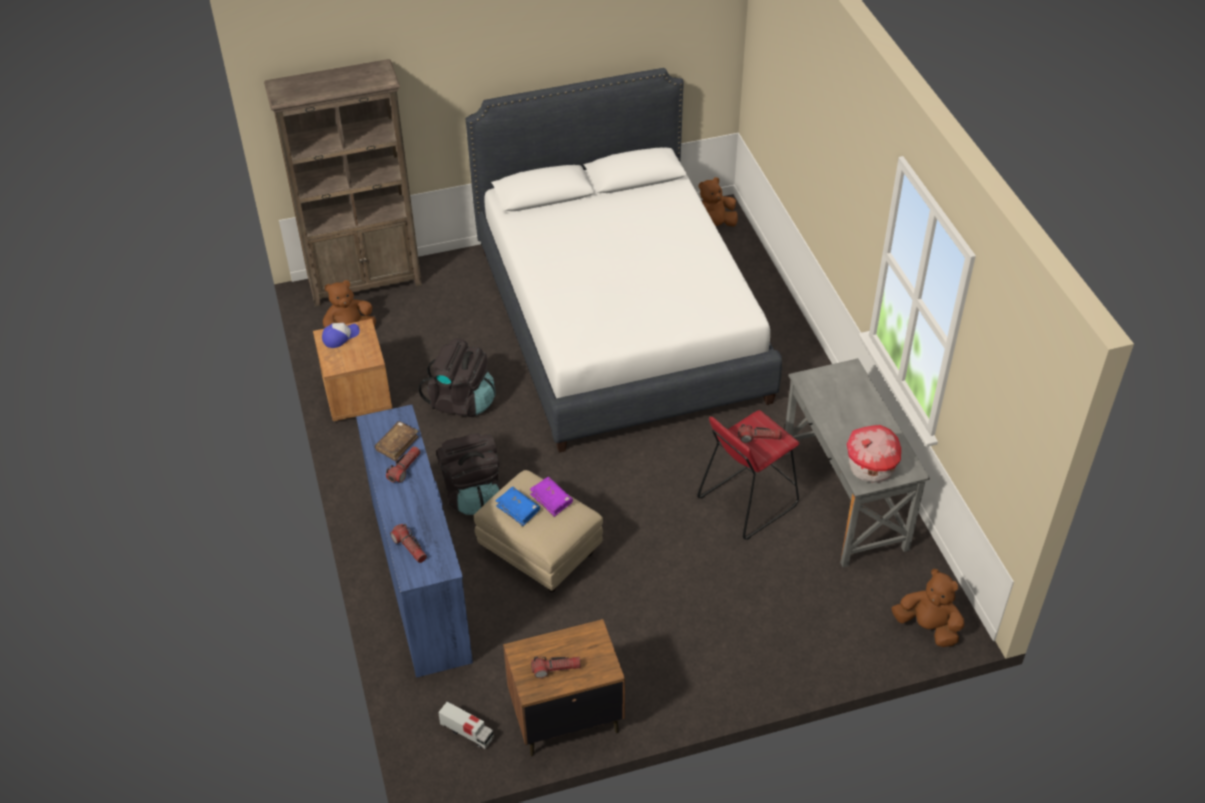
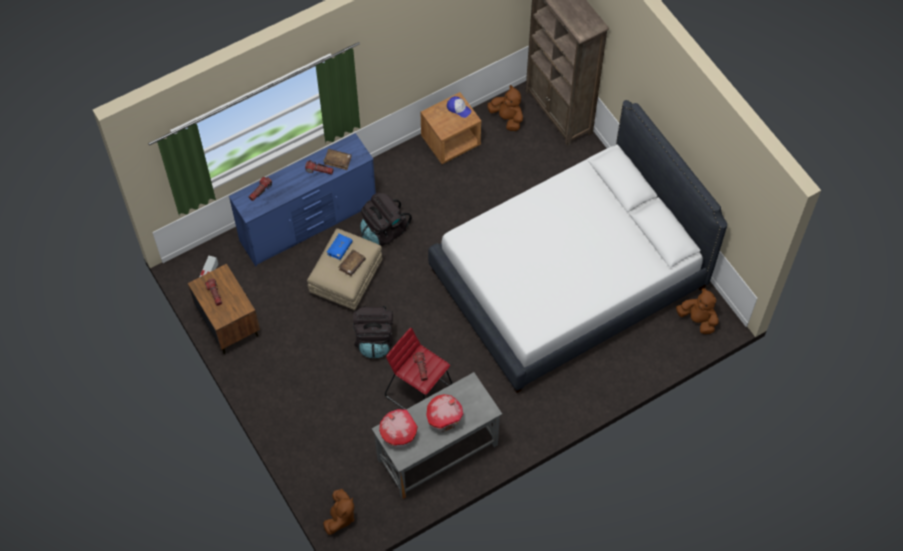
camera: 75 degrees right, 15 degrees up
black backpack [418,338,496,417] -> black backpack moved to [353,306,393,358]
purple book [530,477,573,517] -> brown book [338,250,366,276]
none -> toy house [426,394,463,433]

